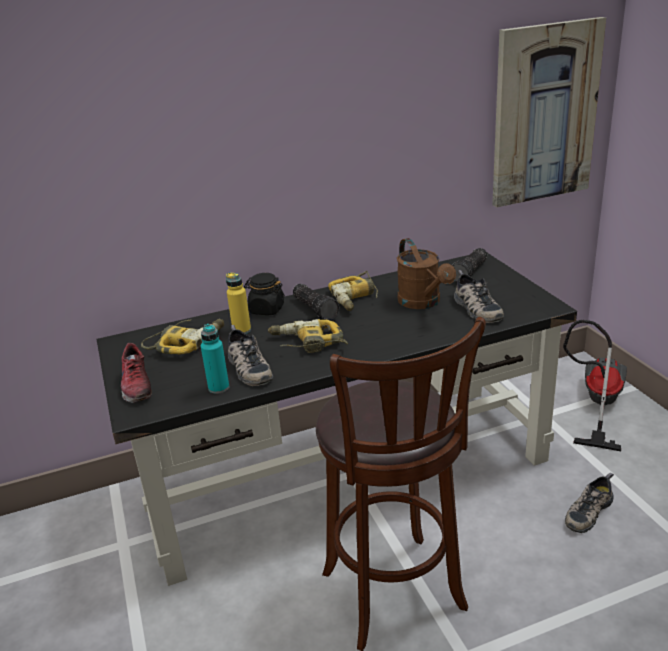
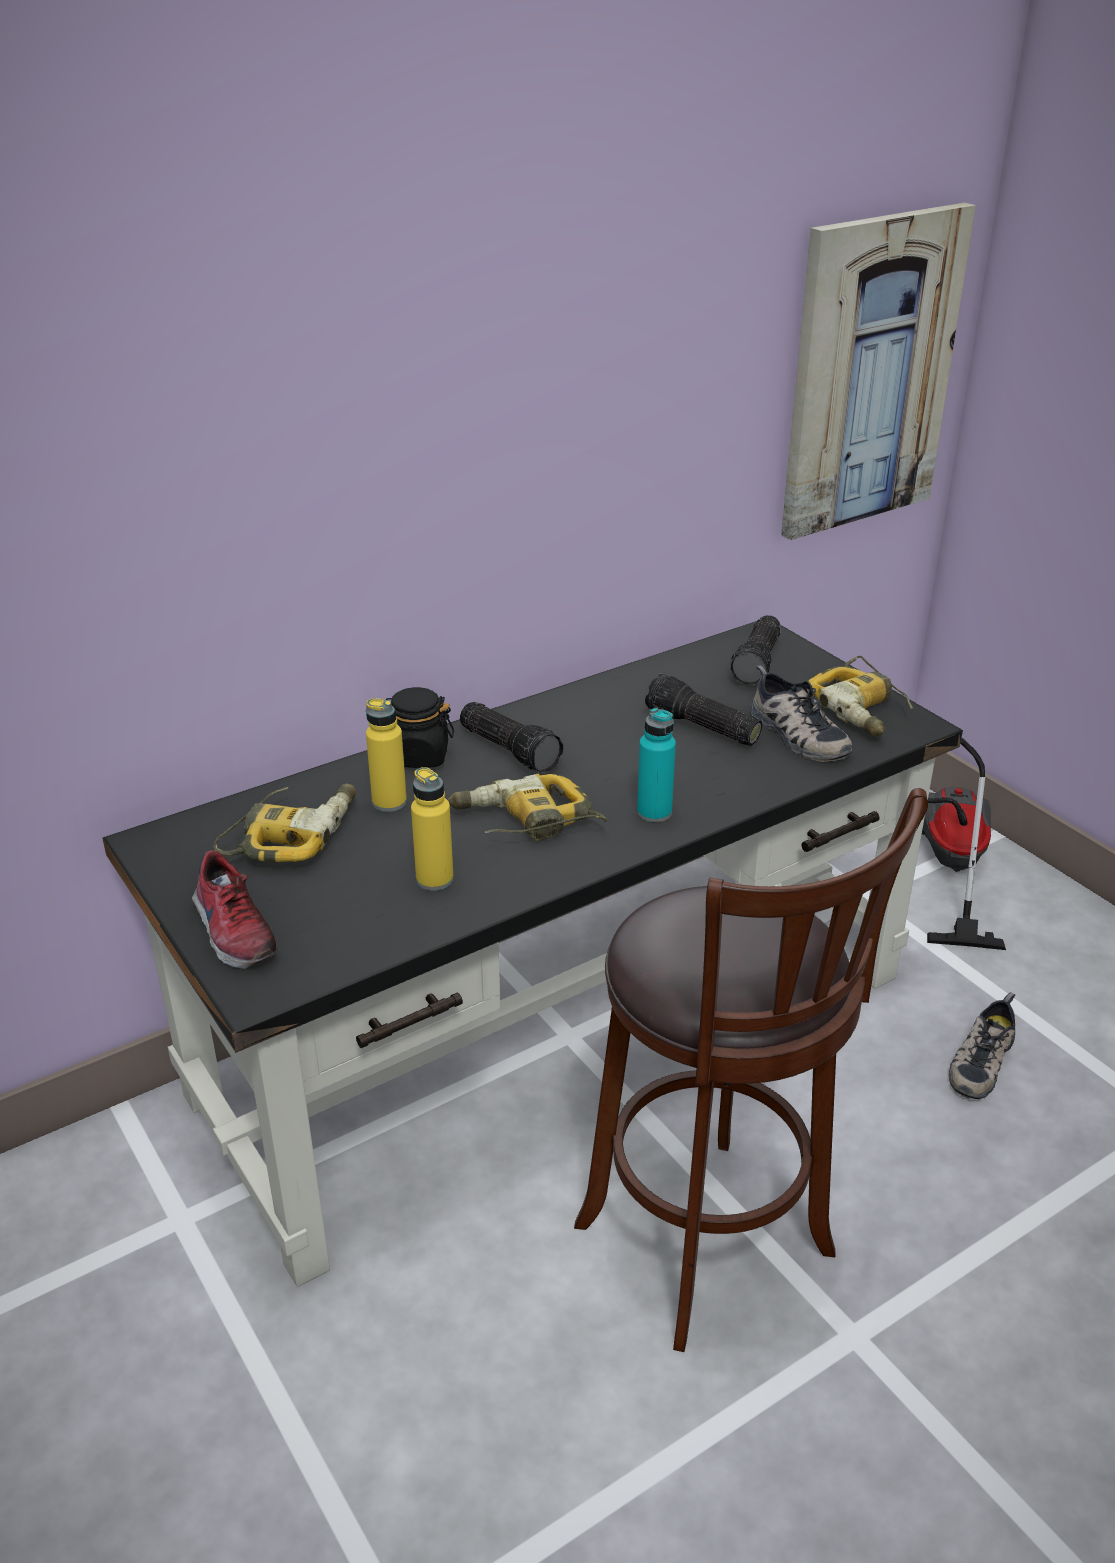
camera: 15 degrees left, 5 degrees up
turquoise bottle [201,324,229,394] -> turquoise bottle moved to [637,708,676,822]
shoe [228,325,273,386] -> yellow bottle [411,767,454,891]
power drill [328,271,378,311] -> power drill moved to [809,656,913,736]
brown watering can [397,238,456,309] -> flashlight [645,674,762,746]

